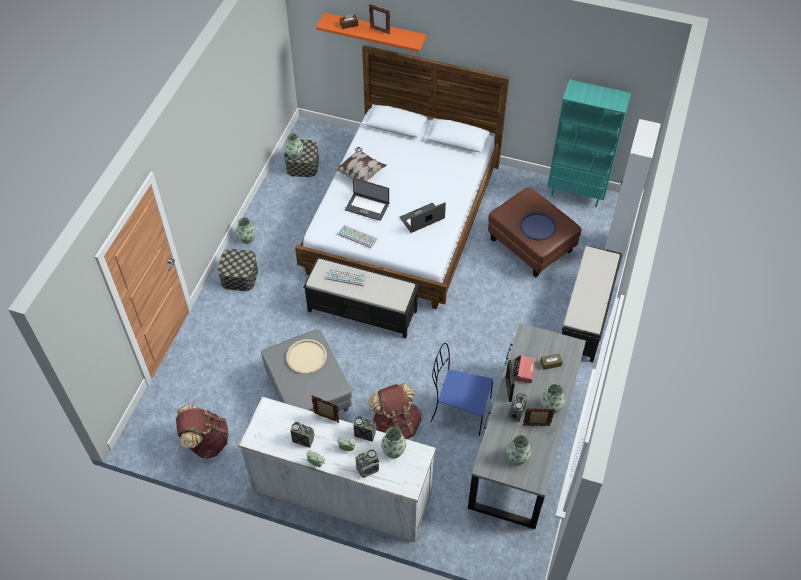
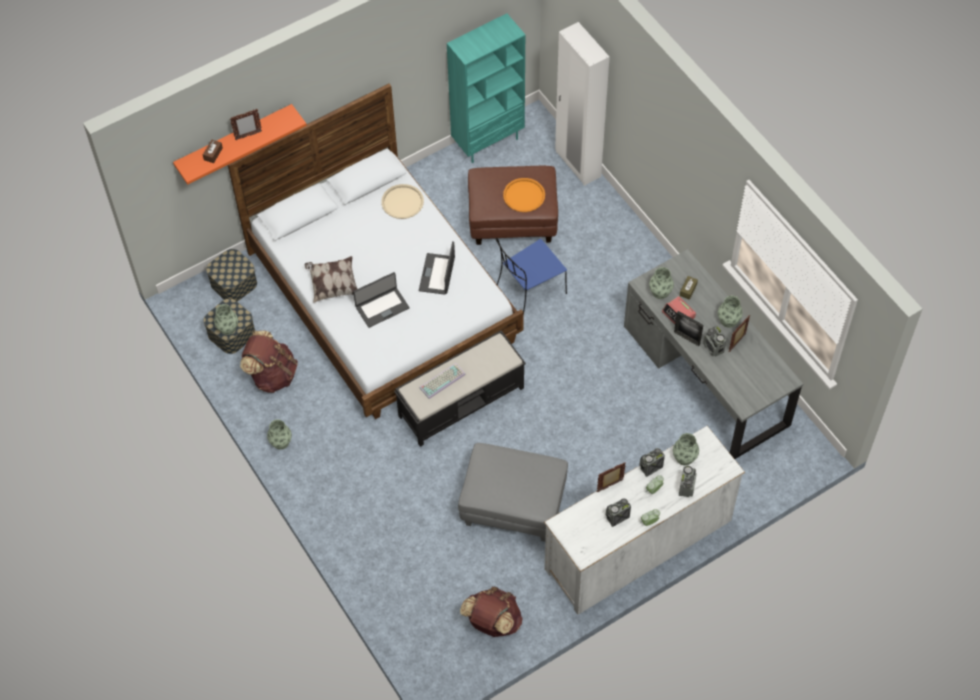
camera: 50 degrees left, 5 degrees up
storage box [218,249,258,291] -> storage box moved to [206,249,257,302]
beige tray [286,339,327,374] -> beige tray moved to [381,184,424,219]
keyboard [337,225,377,248] -> none
brown backpack [368,383,422,439] -> brown backpack moved to [240,331,298,393]
blue chair [431,343,493,436] -> blue chair moved to [496,238,567,312]
vase [506,435,531,465] -> vase moved to [649,267,674,299]
blue tray [520,212,557,240] -> orange tray [503,178,545,212]
black bench [562,246,622,363] -> none

